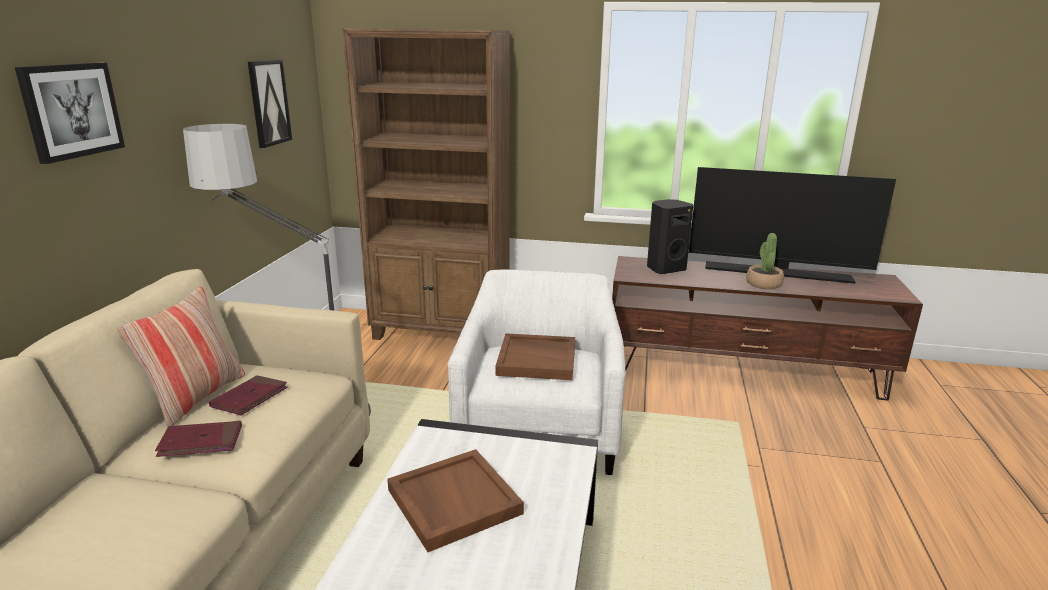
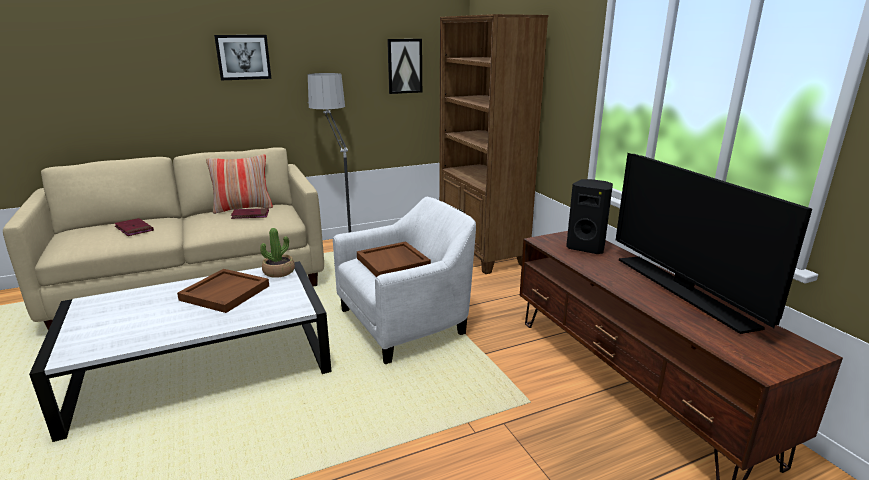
camera: 55 degrees right, 0 degrees up
red book [155,421,242,457] -> red book moved to [114,218,154,236]
potted plant [746,233,784,289] -> potted plant moved to [260,228,295,278]

